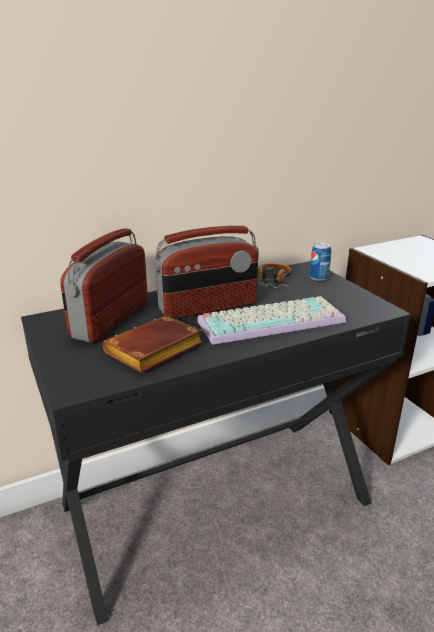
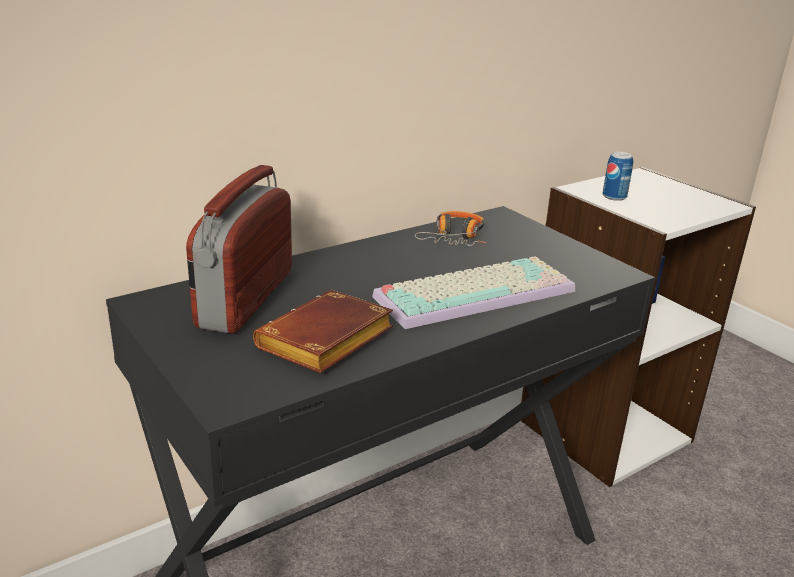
camera: 10 degrees left, 0 degrees up
radio [153,226,259,319] -> none
can [309,243,331,281] -> can moved to [603,152,633,201]

